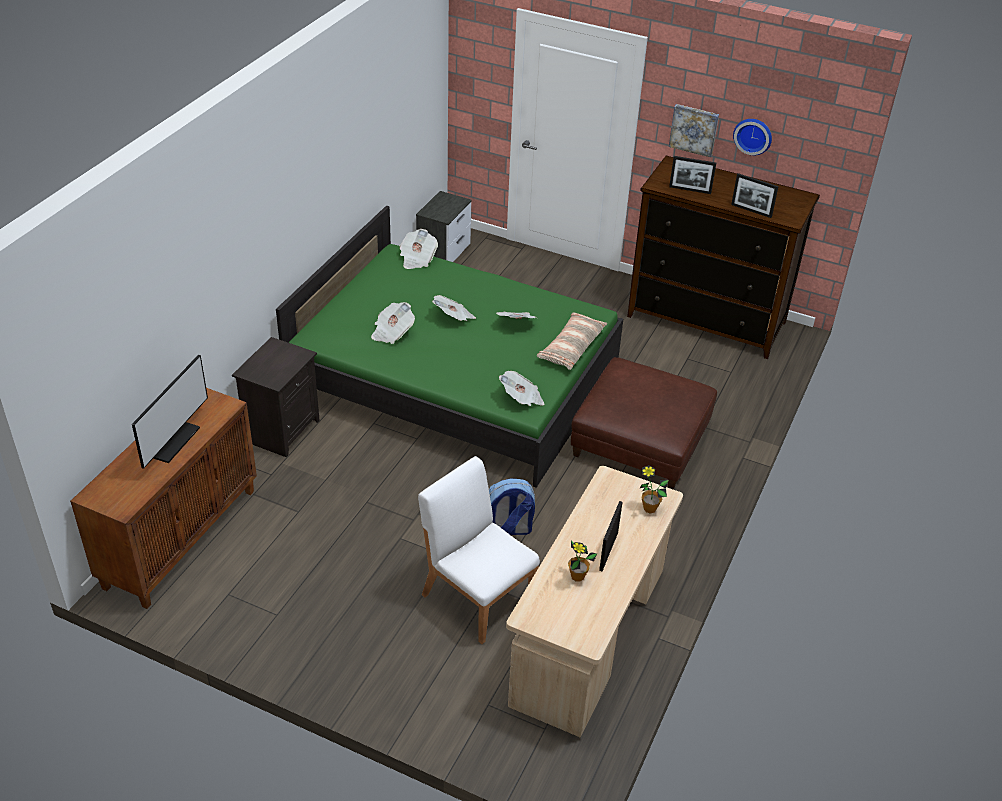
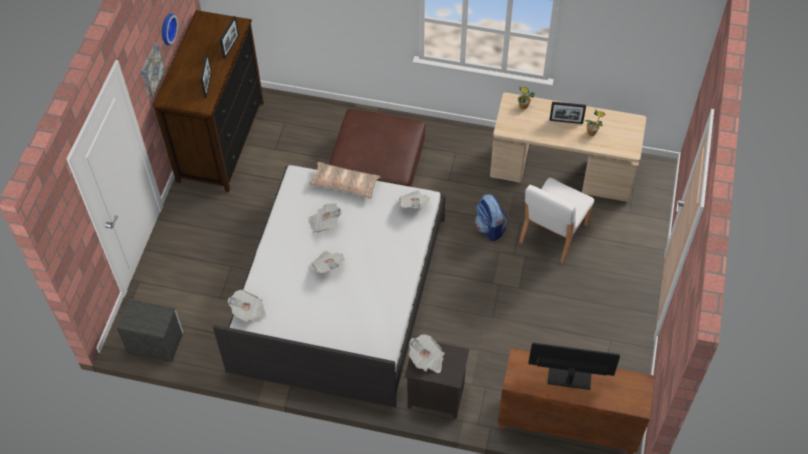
camera: 100 degrees left, 15 degrees up
green bed [276,205,623,488] -> white bed [213,165,445,407]
newspaper [371,302,415,344] -> newspaper moved to [409,335,445,373]

